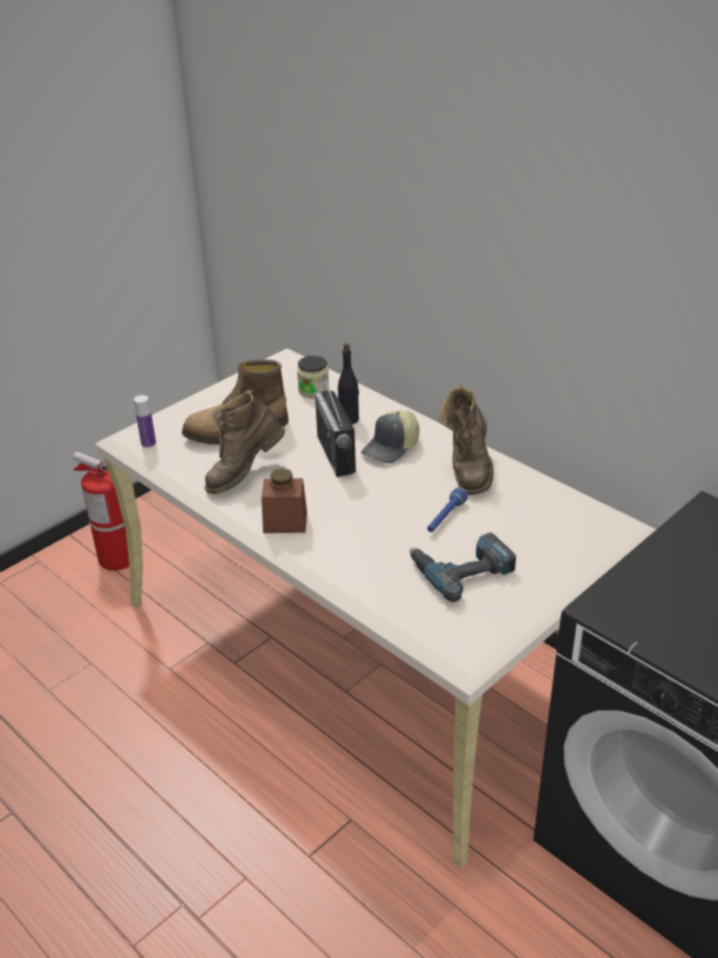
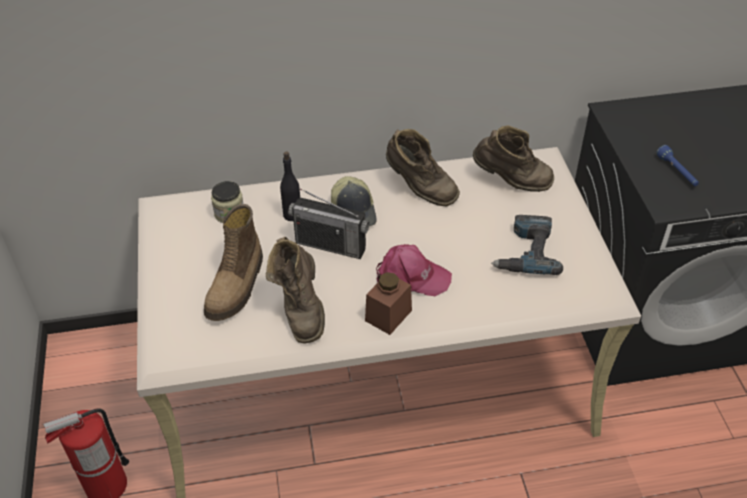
camera: 55 degrees left, 10 degrees up
bottle [134,395,156,448] -> none
blue flashlight [427,488,468,532] -> blue flashlight moved to [656,145,699,186]
none -> pink cap [376,244,452,296]
none -> brown boot [473,125,554,192]

